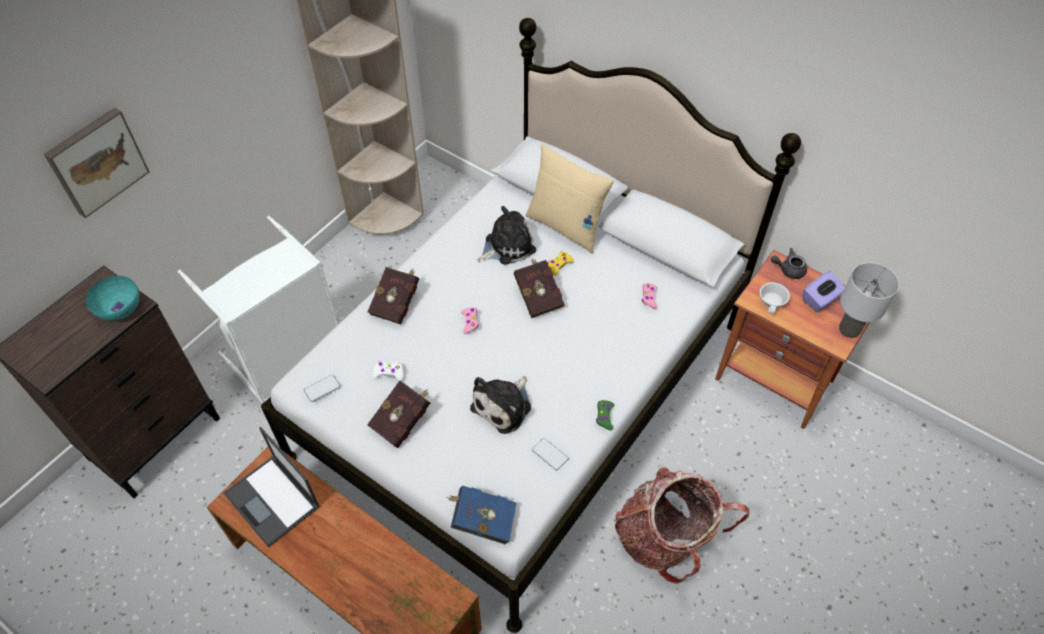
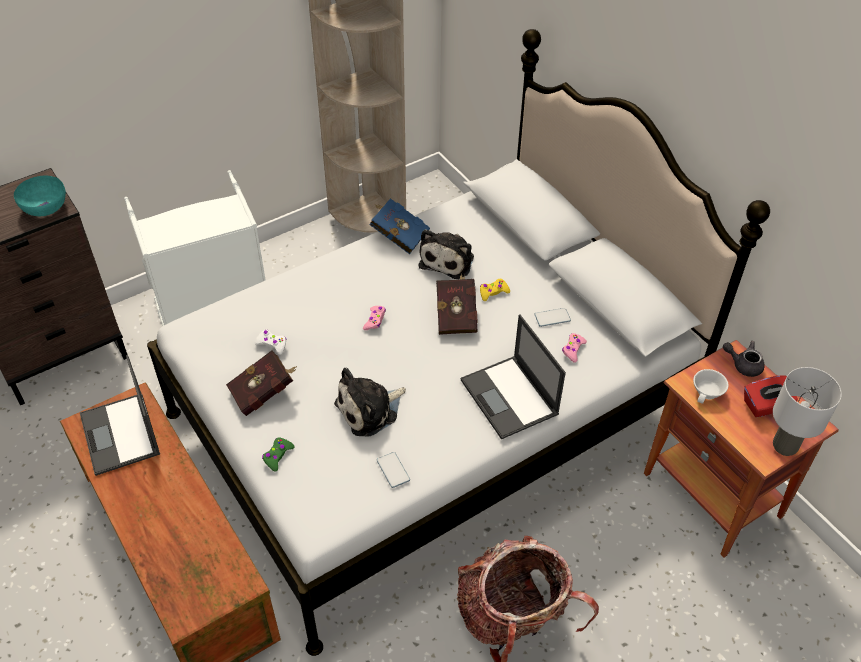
camera: 20 degrees right, 5 degrees down
picture [44,107,150,218] -> none
phone [304,375,340,402] -> phone moved to [534,308,571,327]
red book [368,267,419,325] -> none
blue book [446,486,517,545] -> blue book moved to [369,198,430,254]
plush toy [478,206,536,265] -> plush toy turned 120 degrees clockwise [418,229,474,279]
beige pillow [525,144,614,254] -> none
green game controller [596,400,614,430] -> green game controller moved to [262,438,295,471]
purple tissue box [803,271,845,312] -> red tissue box [744,375,798,417]
none -> laptop [461,314,566,439]

